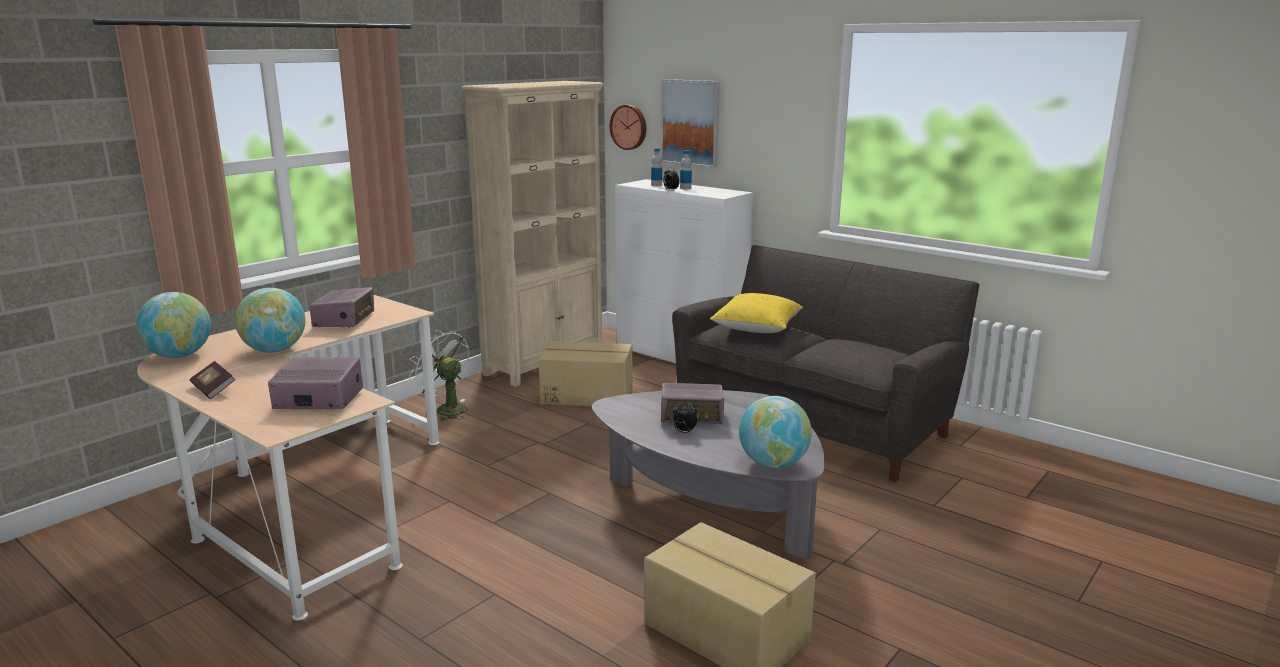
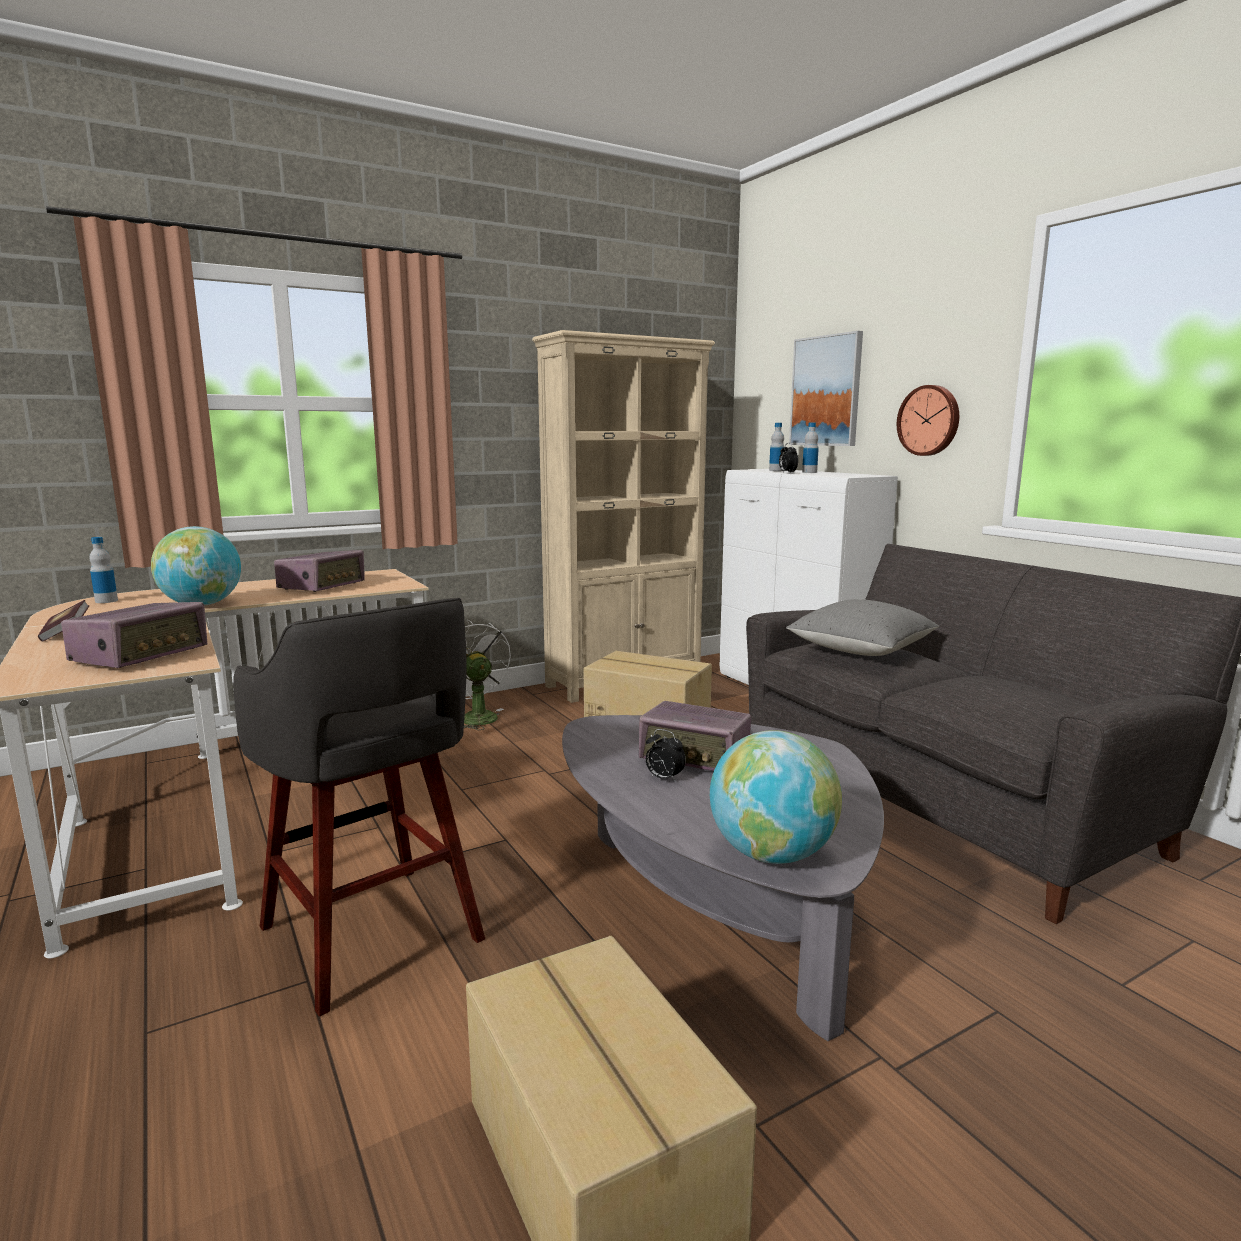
camera: 20 degrees right, 5 degrees down
globe [136,292,211,358] -> bottle [89,537,118,603]
radio [268,357,363,409] -> radio turned 90 degrees clockwise [61,602,207,668]
wall clock [610,105,646,150] -> wall clock moved to [897,385,959,456]
yellow pillow [710,293,803,333] -> grey pillow [786,599,939,656]
none -> grey stool [233,598,485,1016]

